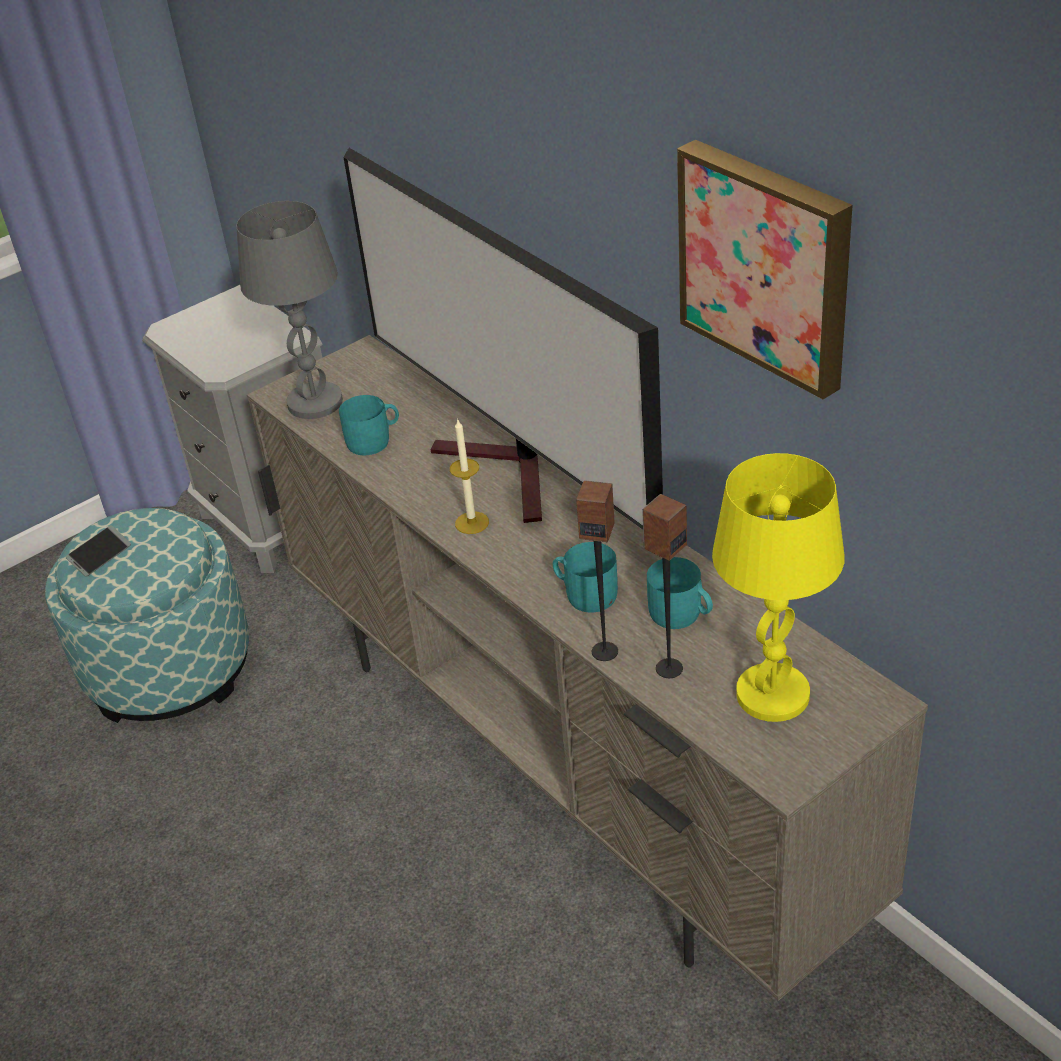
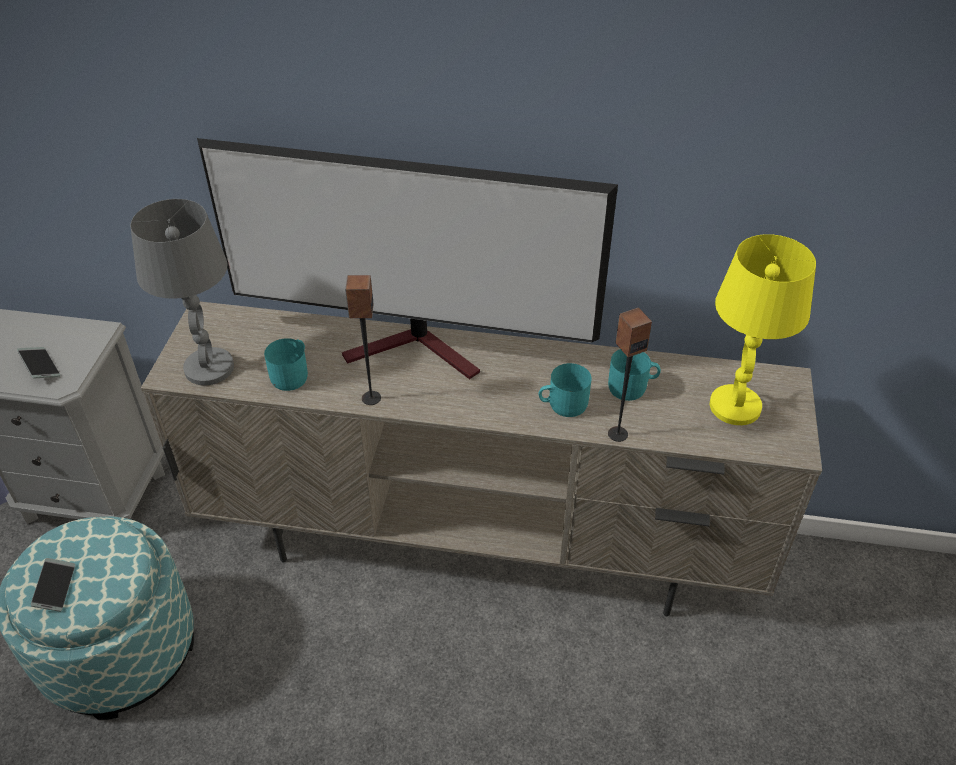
camera: 45 degrees left, 5 degrees up
candle [450,420,489,534] -> none
speaker [642,494,687,678] -> speaker moved to [345,275,381,405]
picture [677,140,853,399] -> none
none -> phone [17,347,60,379]

